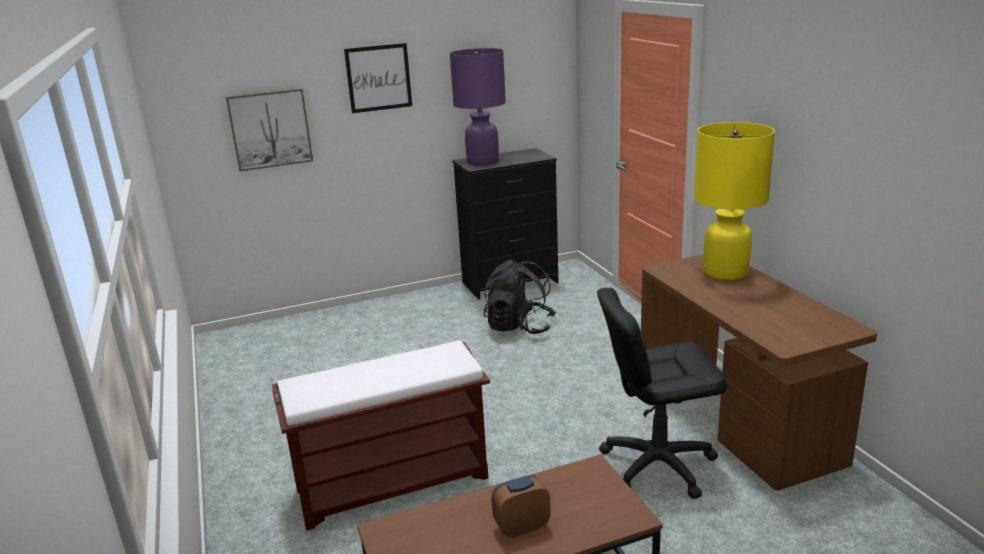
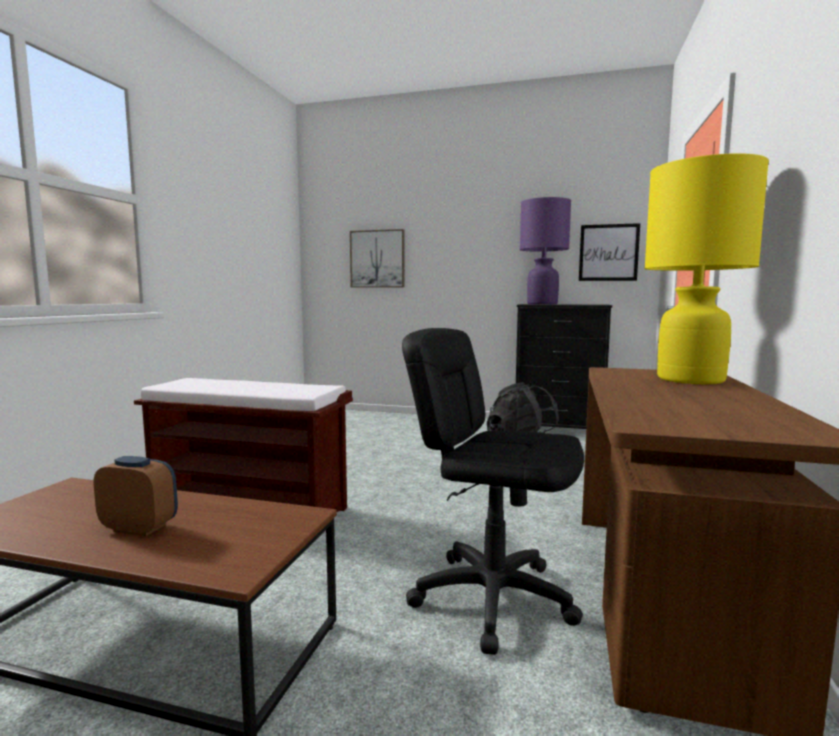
camera: 35 degrees right, 15 degrees down
picture [344,43,412,113] -> picture moved to [579,223,640,281]

